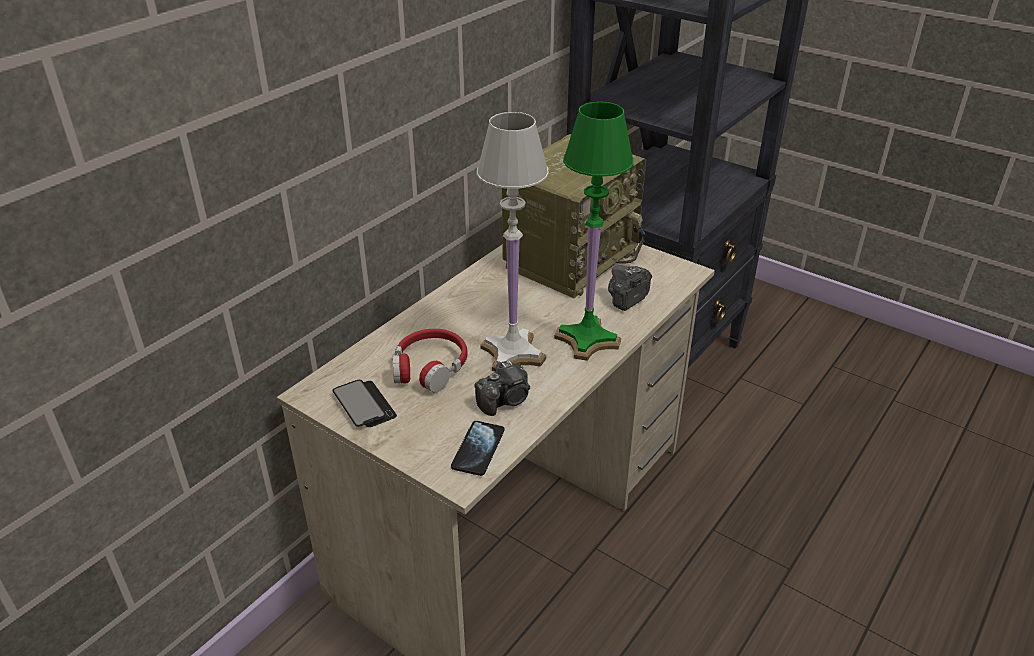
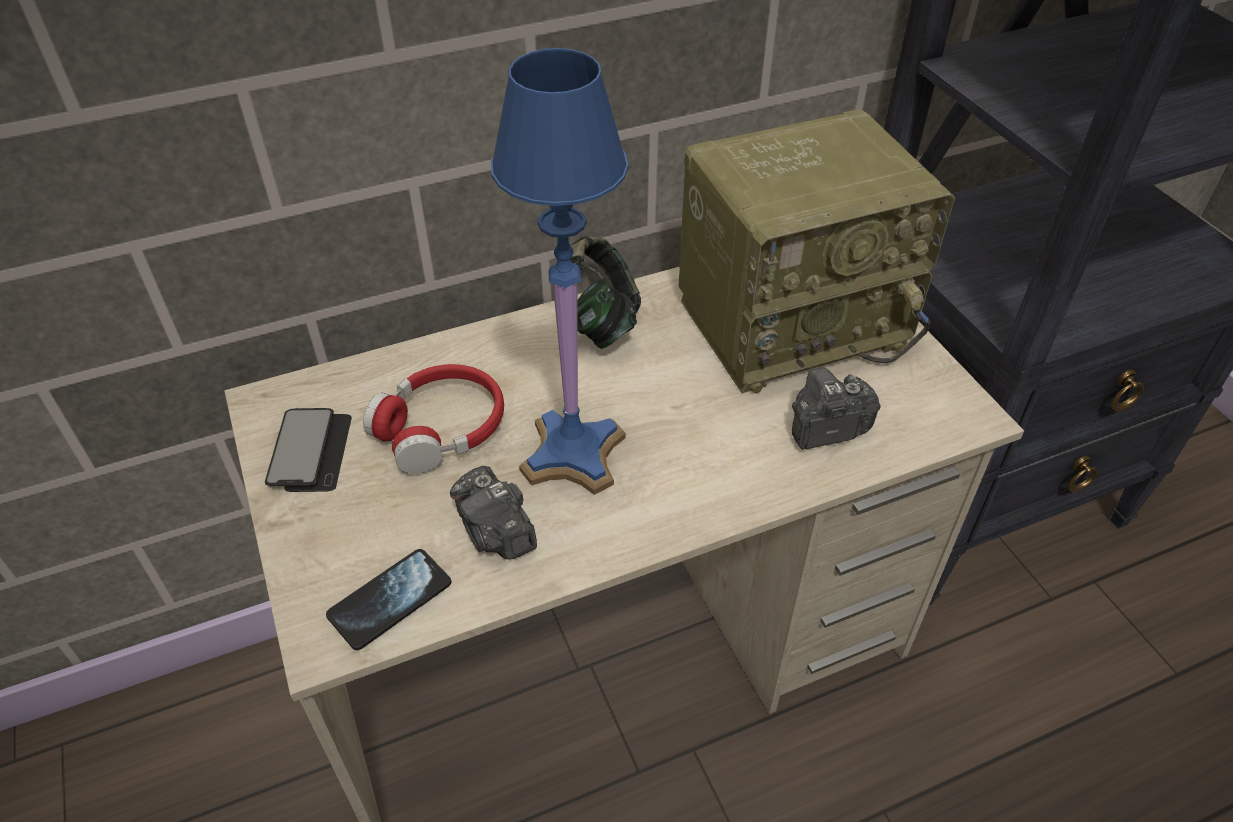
camera: 30 degrees right, 10 degrees up
camera [474,361,530,416] -> camera turned 60 degrees clockwise [450,466,537,559]
white table lamp [477,112,549,371] -> blue table lamp [491,48,628,495]
green table lamp [554,102,634,361] -> none
none -> headphones [570,236,641,349]

